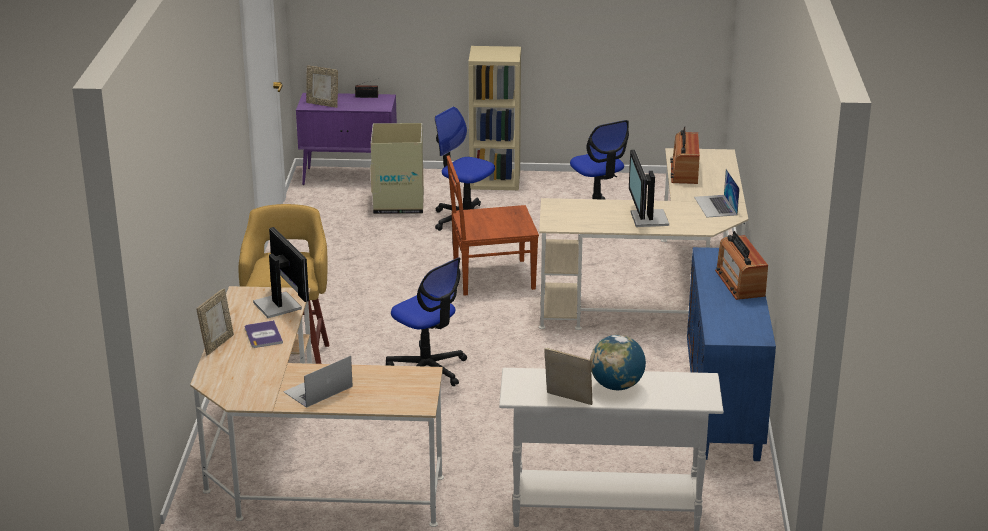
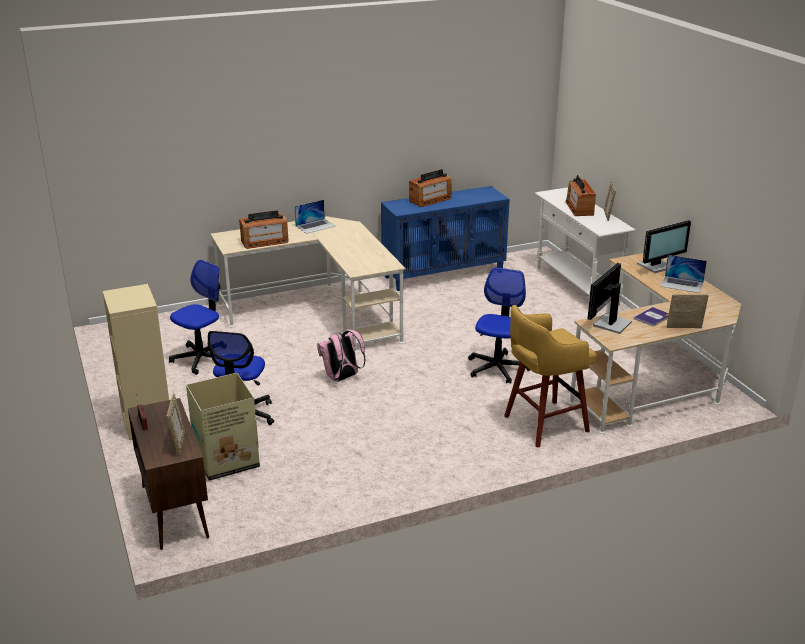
camera: 115 degrees left, 0 degrees up
purple cabinet [296,93,397,185] -> brown cabinet [128,398,209,550]
brown chair [447,155,539,296] -> pink backpack [317,330,366,382]
globe [590,335,646,390] -> radio [565,175,596,216]
monitor [629,150,669,227] -> monitor moved to [637,220,691,273]

